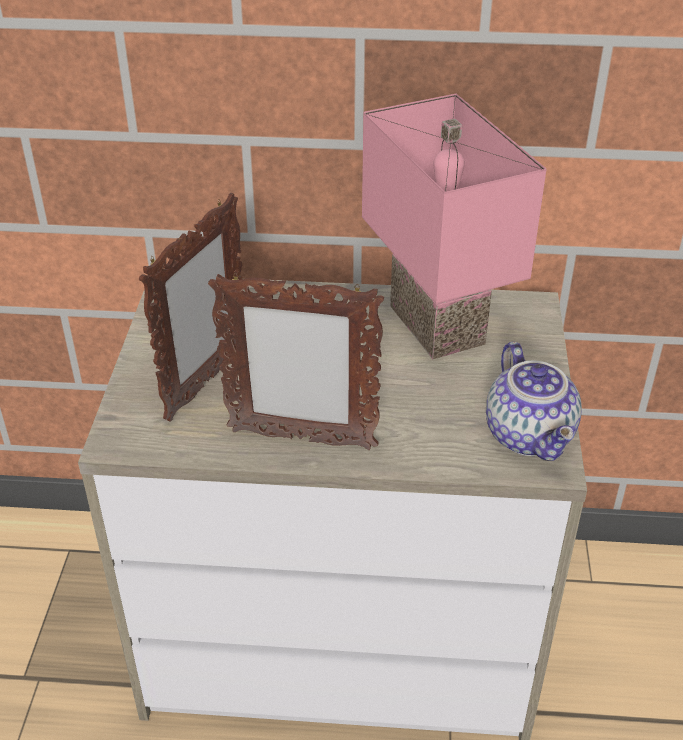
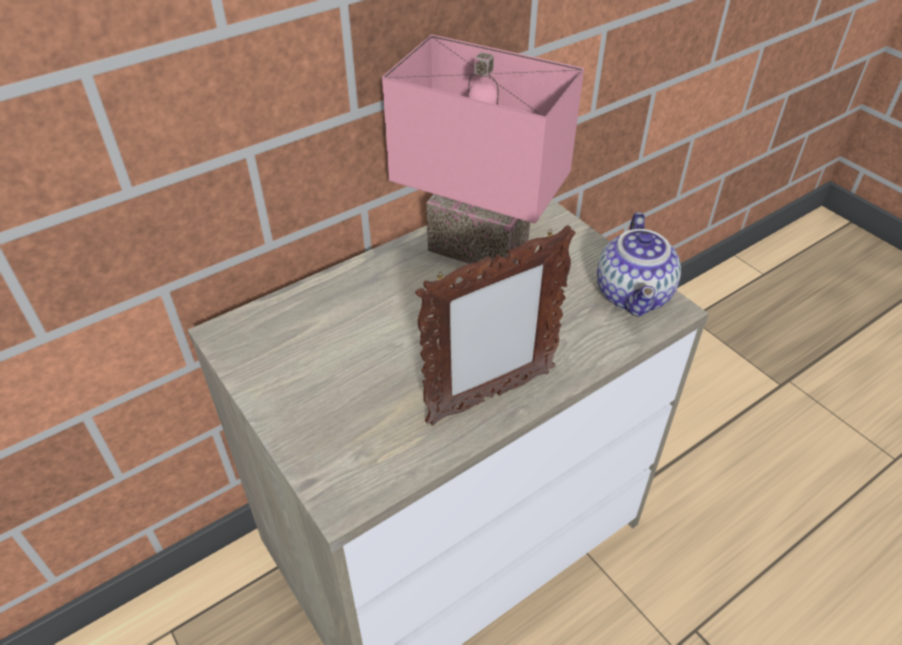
camera: 40 degrees left, 5 degrees up
picture frame [139,193,243,422] -> none
teapot [486,342,582,461] -> teapot turned 60 degrees clockwise [597,212,681,317]

